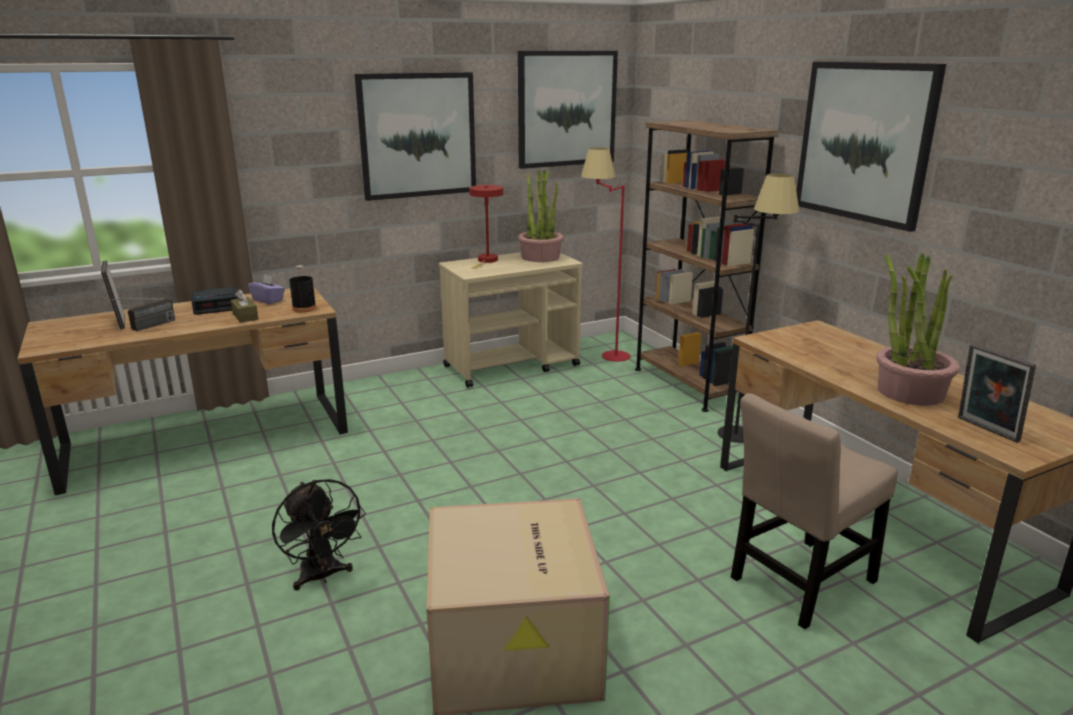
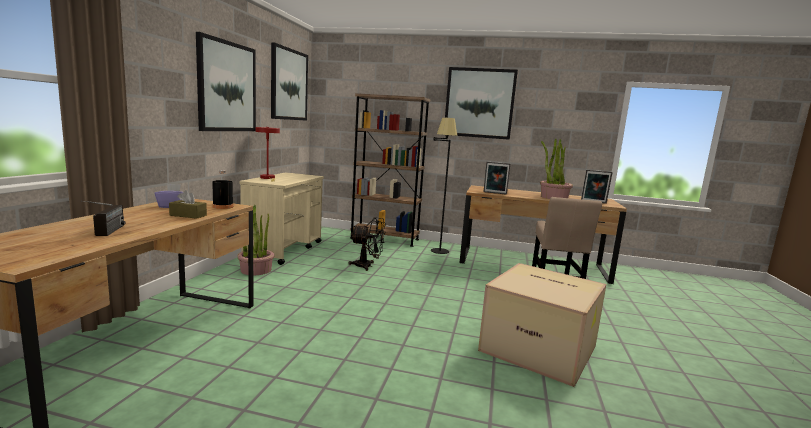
camera: 50 degrees left, 10 degrees down
picture frame [101,260,125,330] -> picture frame moved to [483,162,510,195]
alarm clock [191,287,240,315] -> none
black fan [272,479,366,591] -> black fan moved to [348,217,385,271]
potted plant [518,169,564,262] -> potted plant moved to [237,205,275,275]
red floor lamp [581,147,630,362] -> none

